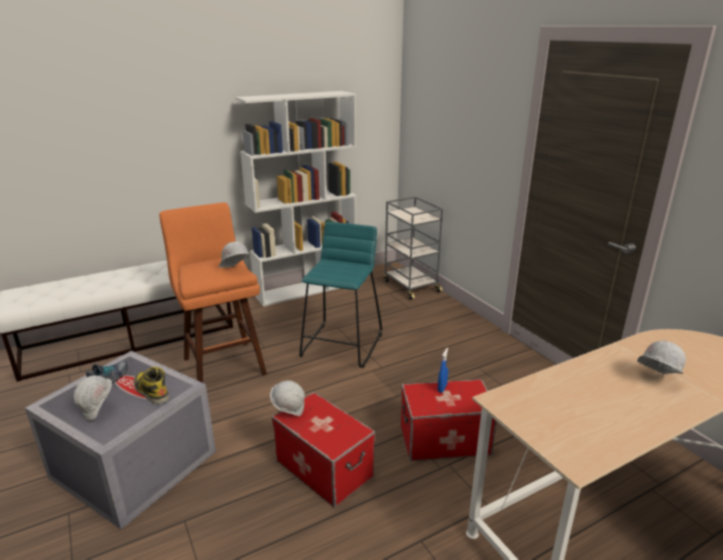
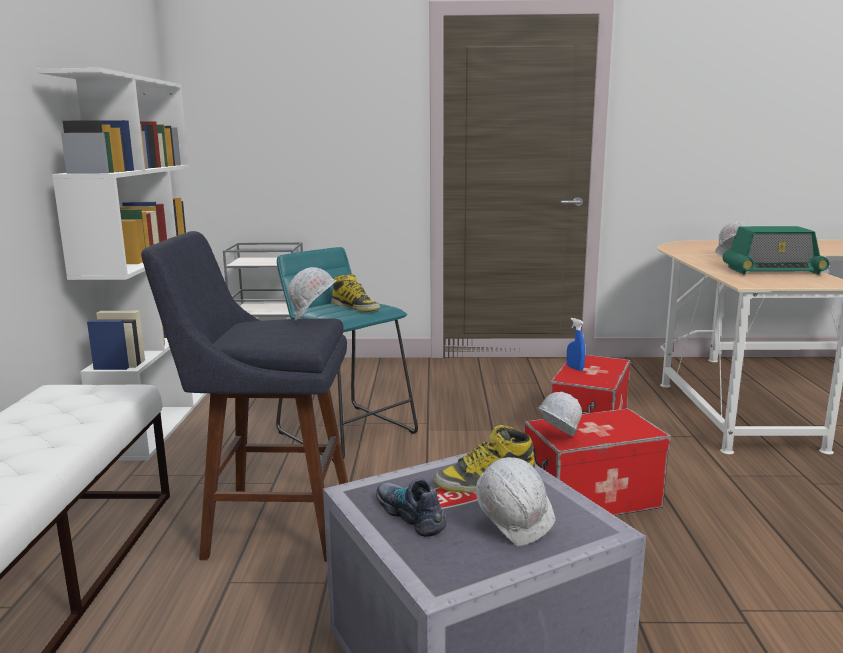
camera: 60 degrees left, 10 degrees down
orange stool [159,203,267,383] -> blue stool [141,231,348,562]
none -> boot [331,274,380,311]
none -> radio [723,226,830,275]

